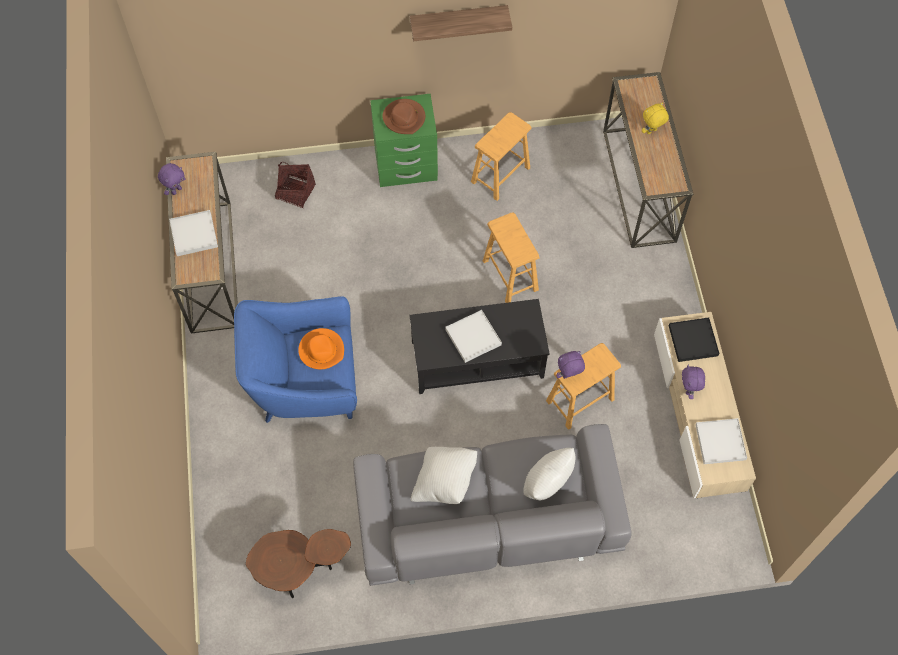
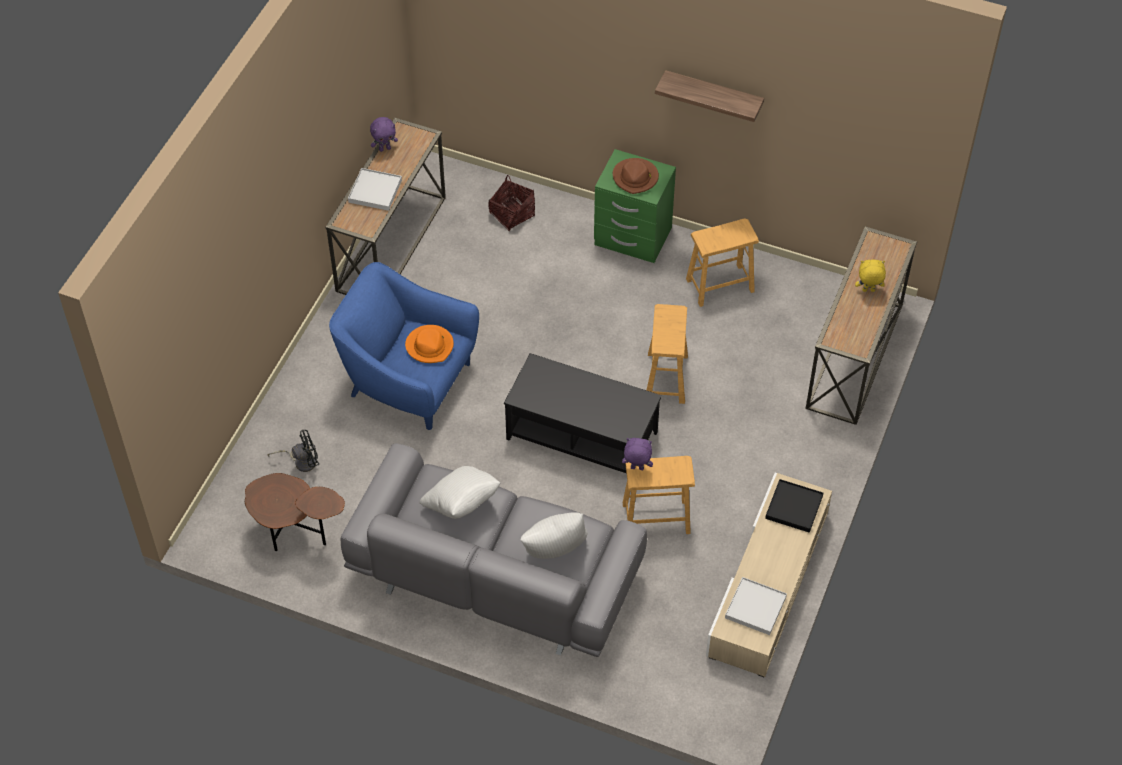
camera: 30 degrees right, 10 degrees down
white tray [445,310,502,363] -> none
purple plush toy [682,365,705,399] -> none
none -> black fan [267,429,319,472]

